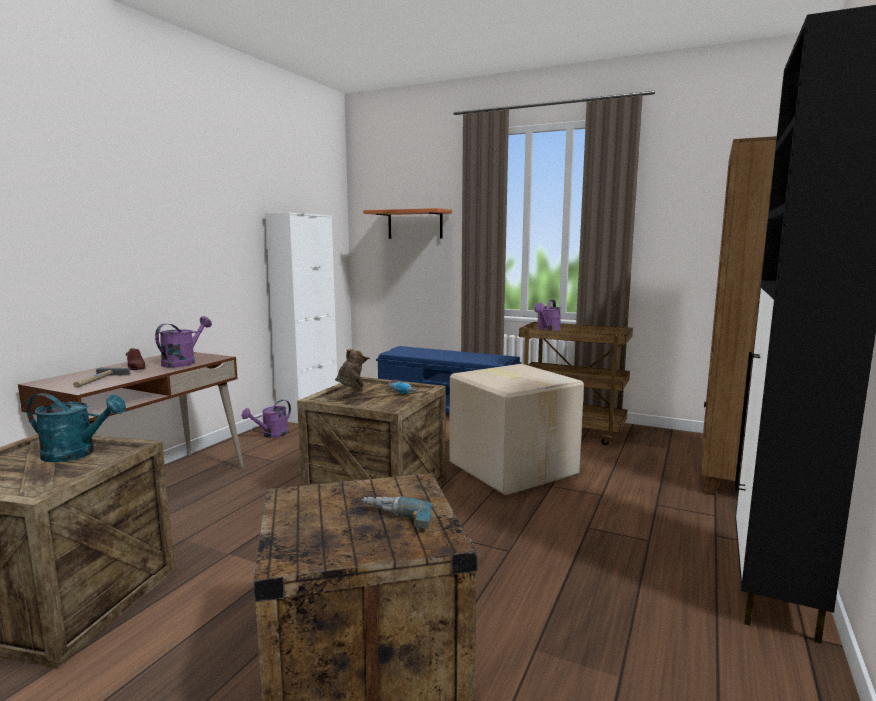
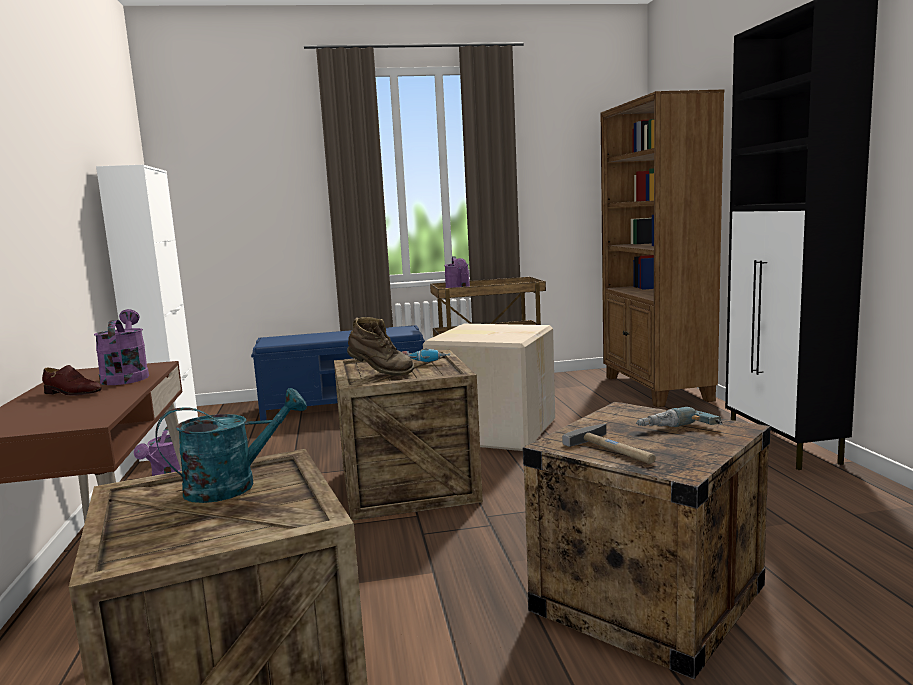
camera: 35 degrees left, 0 degrees up
hammer [73,368,131,387] -> hammer moved to [562,424,656,464]
brown boot [335,349,370,392] -> brown boot turned 135 degrees clockwise [347,317,414,376]
shelf [363,208,452,239] -> none

